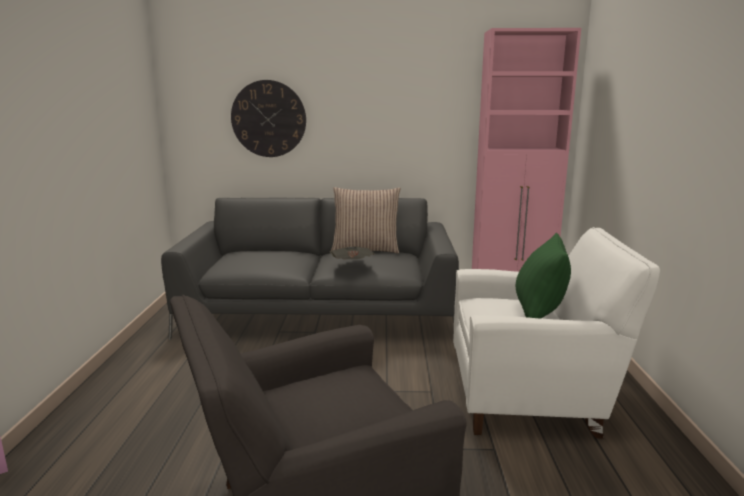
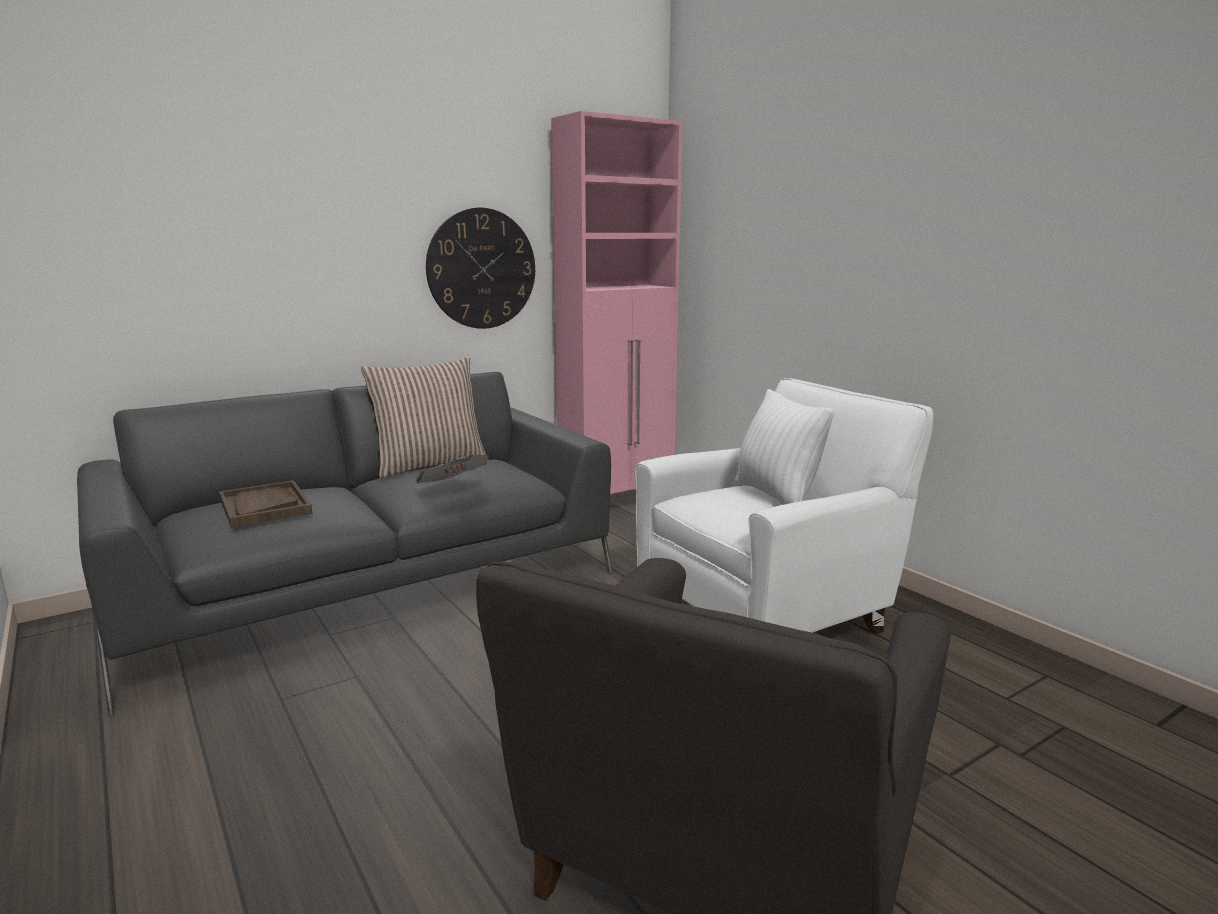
camera: 35 degrees left, 0 degrees up
wall clock [231,80,306,157] -> wall clock moved to [426,208,535,329]
green pillow [516,233,571,318] -> white pillow [735,389,834,505]
none -> brown tray [219,480,313,528]

